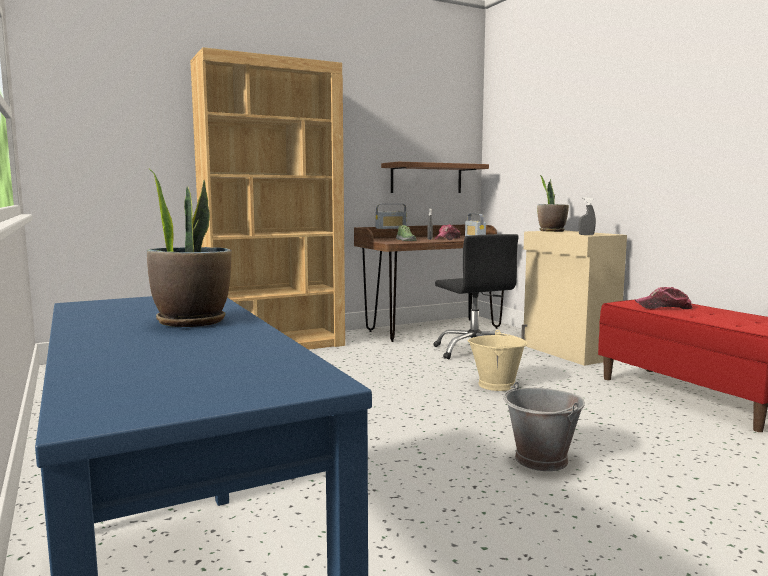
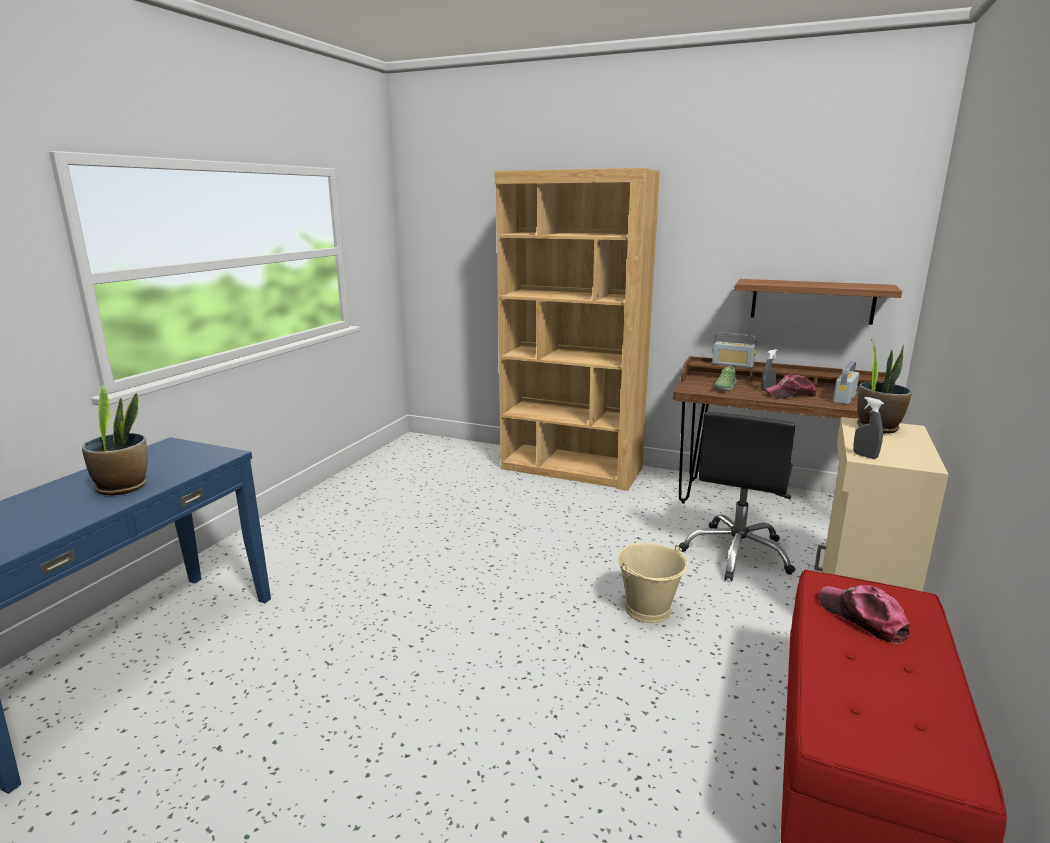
camera: 50 degrees right, 10 degrees up
grey bucket [503,382,585,471] -> none

